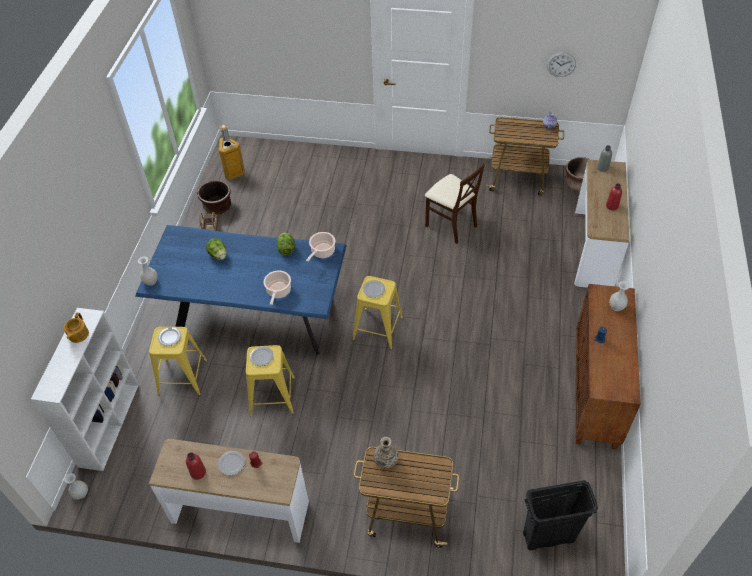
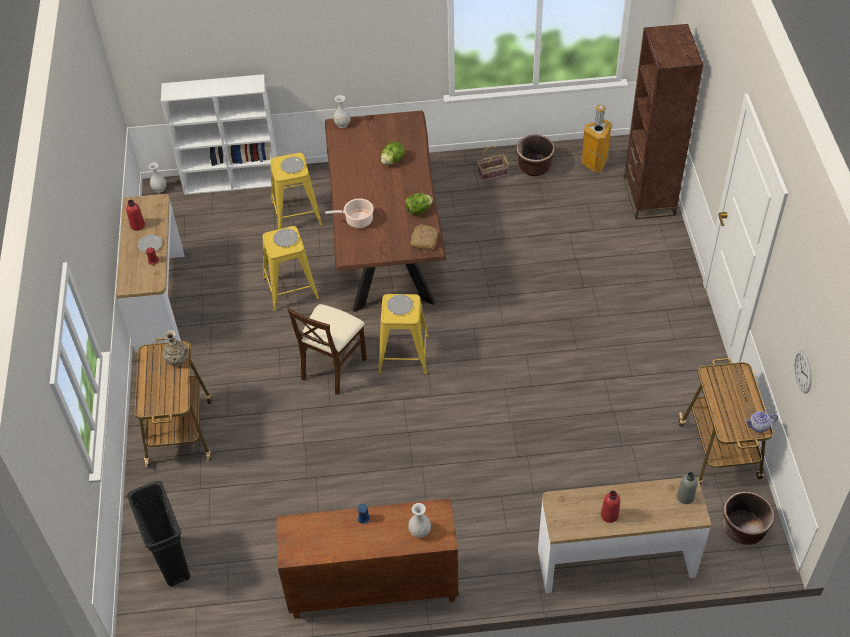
camera: 75 degrees right, 0 degrees up
teapot [64,313,89,343] -> none
blue dining table [135,225,347,355] -> brown dining table [325,111,446,312]
cooking pot [306,232,335,262] -> bread [410,224,438,250]
beige chair [425,163,485,244] -> beige chair moved to [287,304,367,395]
none -> brown bookcase [624,24,703,219]

